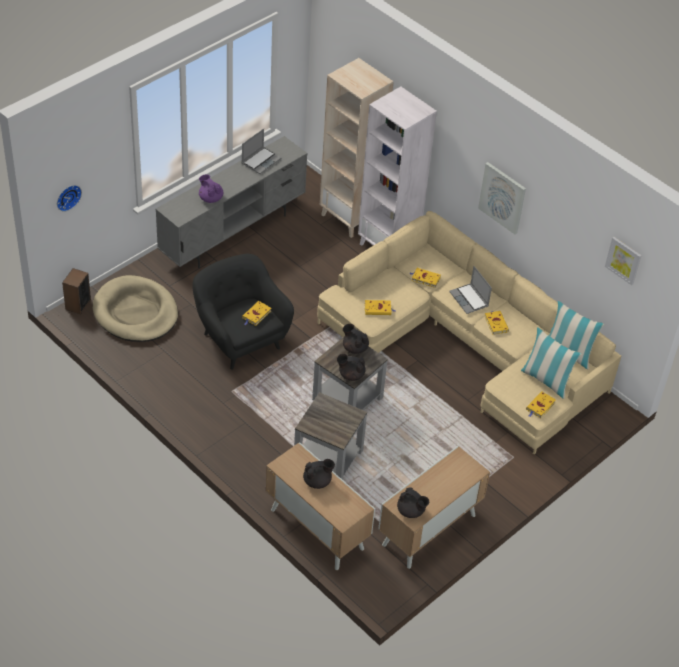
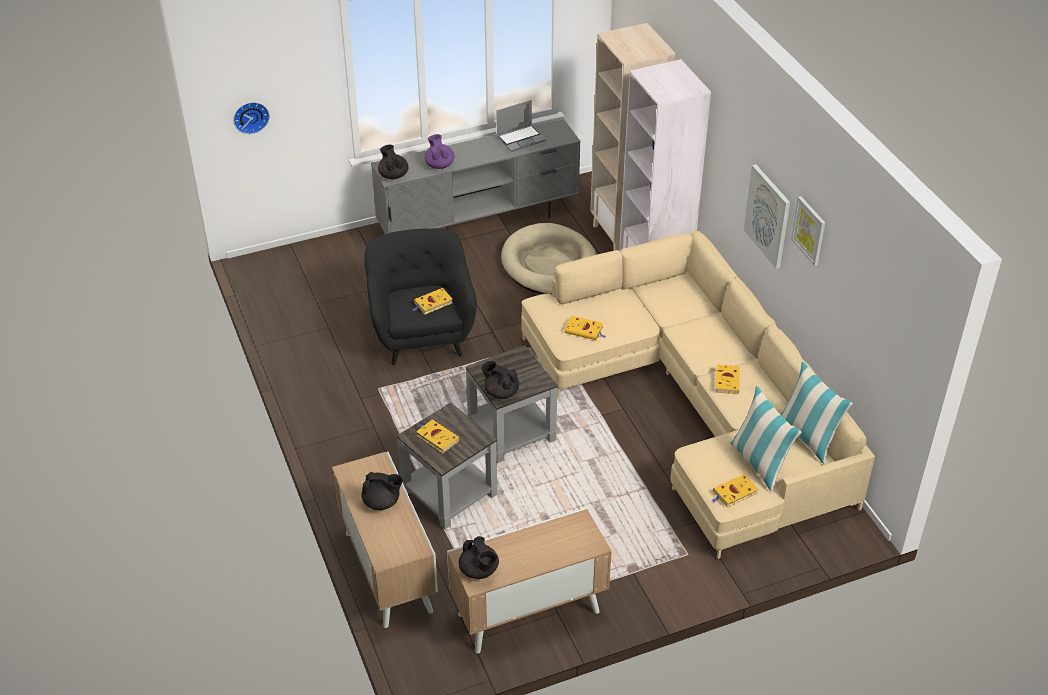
camera: 25 degrees right, 5 degrees down
speaker [62,268,91,314] -> none
beige dog bed [93,275,178,342] -> beige dog bed moved to [501,223,597,294]
black teapot [343,324,369,354] -> black teapot moved to [378,145,409,179]
yellow book [410,268,441,288] -> yellow book moved to [416,419,460,454]
laptop [449,266,492,314] -> none
picture [605,237,642,285] -> picture moved to [791,196,825,266]

